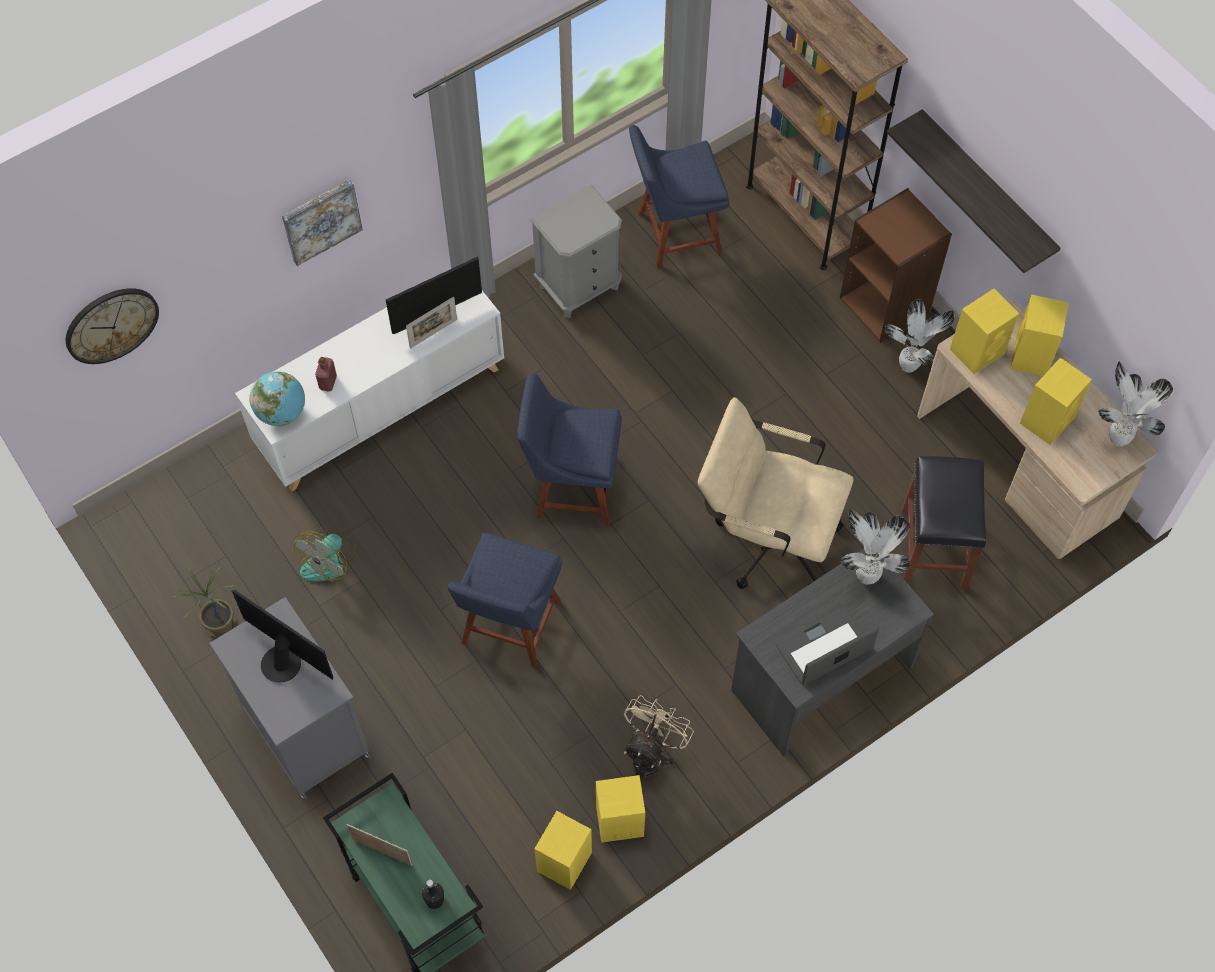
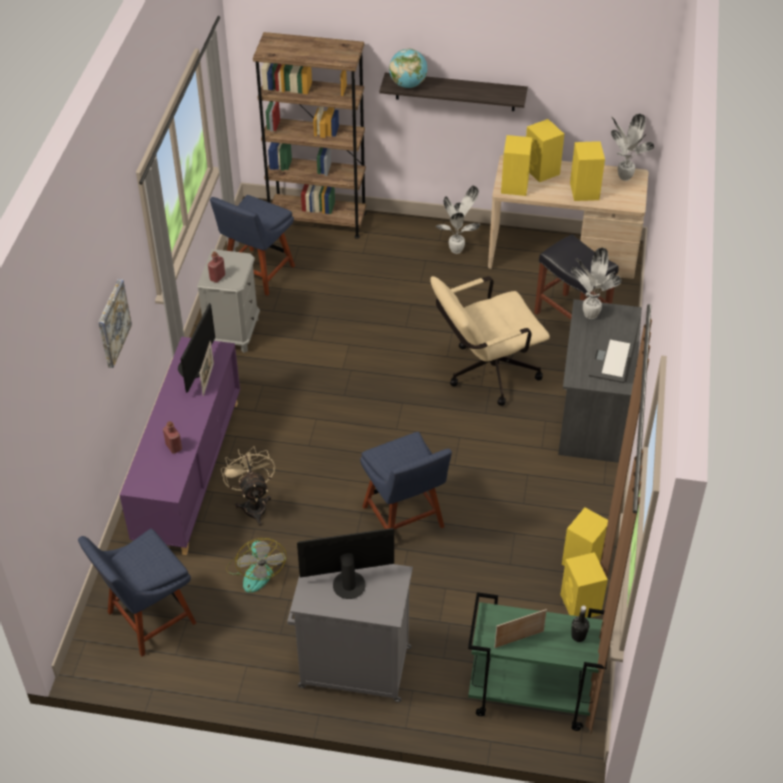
camera: 45 degrees left, 15 degrees down
wall clock [66,288,159,364] -> none
potted plant [172,564,236,638] -> none
white cabinet [235,291,504,491] -> purple cabinet [120,337,240,555]
globe [249,372,305,426] -> globe moved to [389,49,427,88]
blue chair [517,373,622,526] -> blue chair moved to [78,529,196,657]
beige fan [624,695,694,780] -> beige fan moved to [221,446,275,526]
brown bookcase [840,188,952,343] -> none
none -> red bottle [208,251,225,283]

